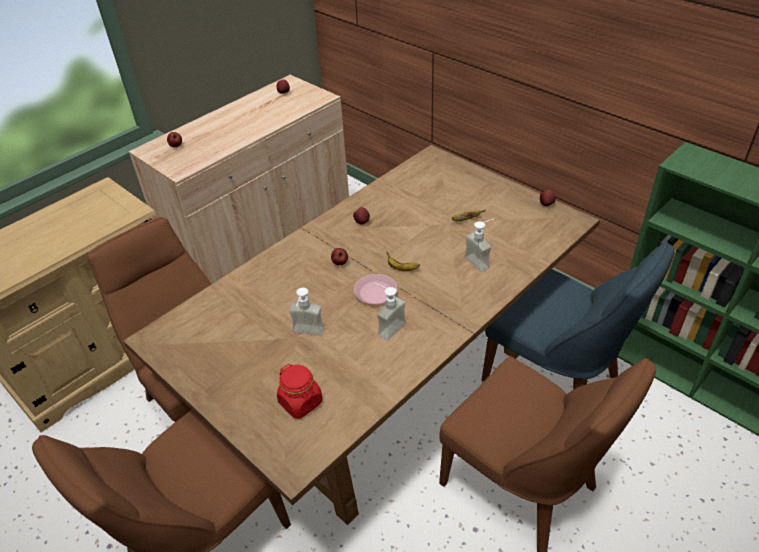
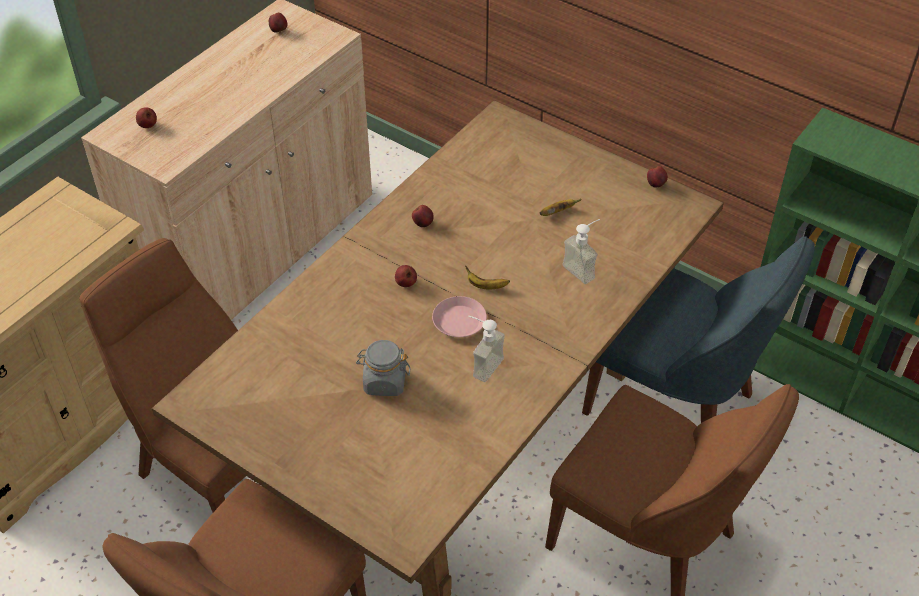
camera: 10 degrees left, 5 degrees up
red jar [277,364,322,419] -> none
soap dispenser [289,288,324,335] -> grey jar [356,340,410,396]

